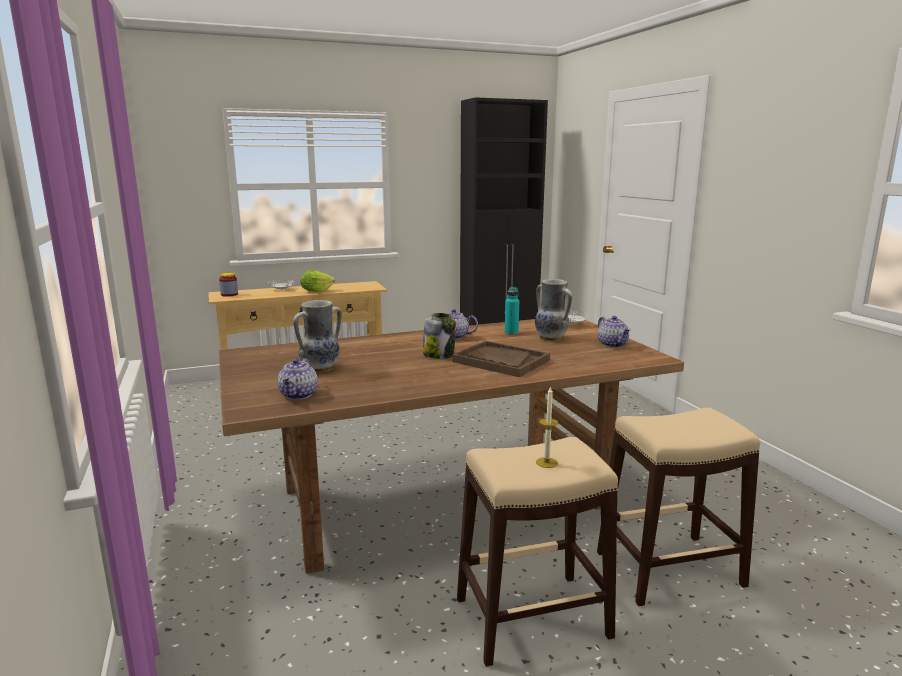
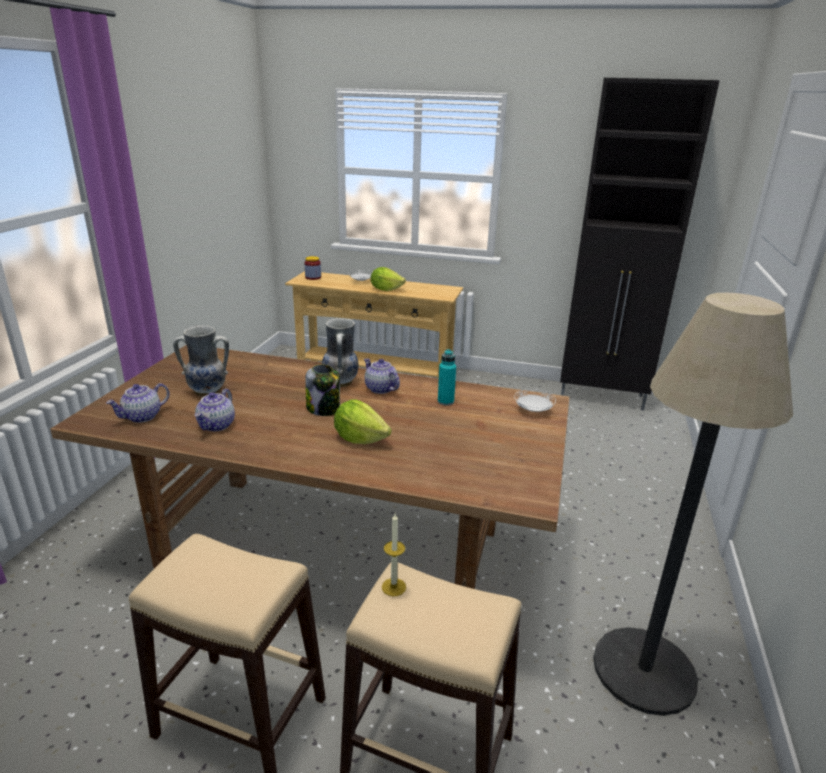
camera: 35 degrees right, 10 degrees up
brown tray [452,341,550,377] -> lettuce [334,399,392,444]
vase [535,279,572,341] -> vase moved to [322,318,358,387]
candle [536,386,558,468] -> candle moved to [382,514,406,596]
teapot [598,316,631,348] -> teapot moved to [195,389,235,431]
none -> floor lamp [593,293,793,716]

